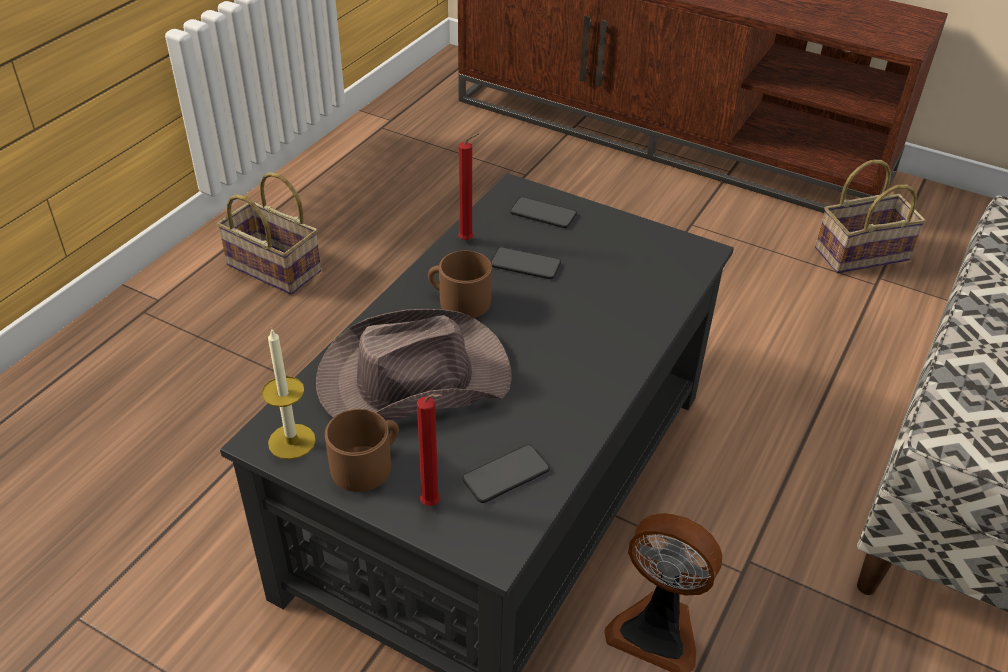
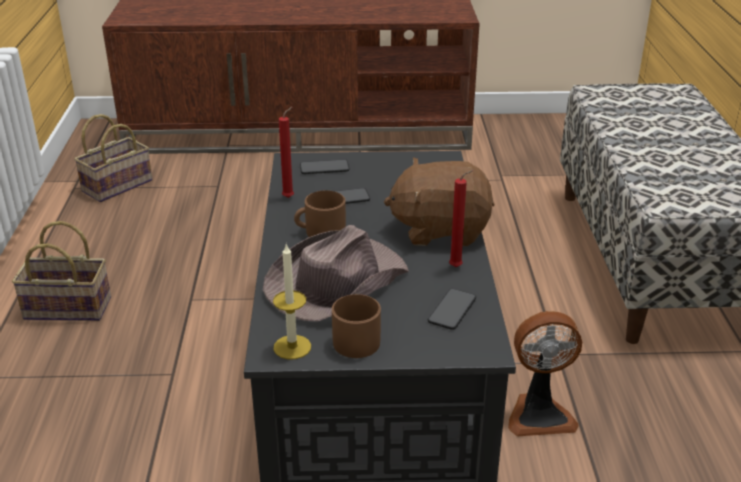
camera: 30 degrees left, 10 degrees down
red candle [417,394,442,506] -> red candle moved to [449,170,473,267]
basket [815,160,926,273] -> basket moved to [74,114,153,202]
none -> brown plush toy [384,157,494,246]

